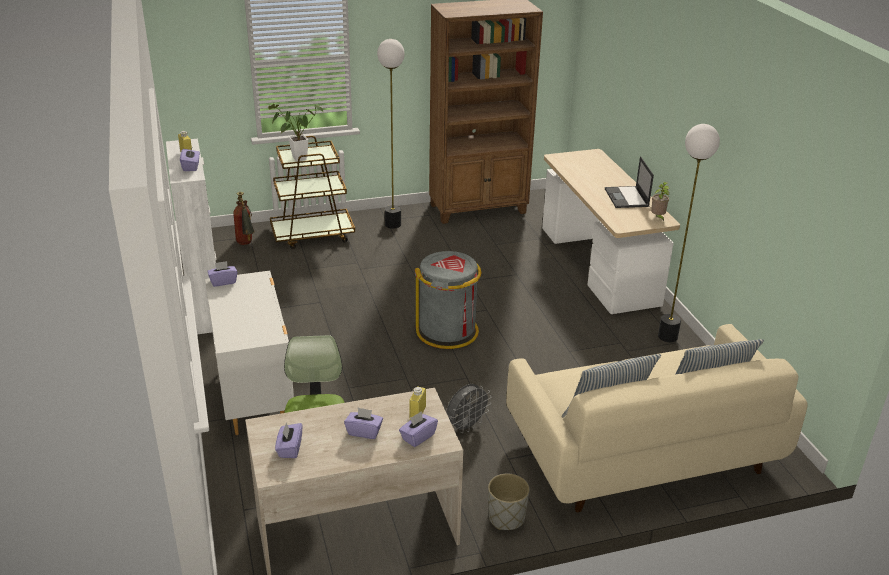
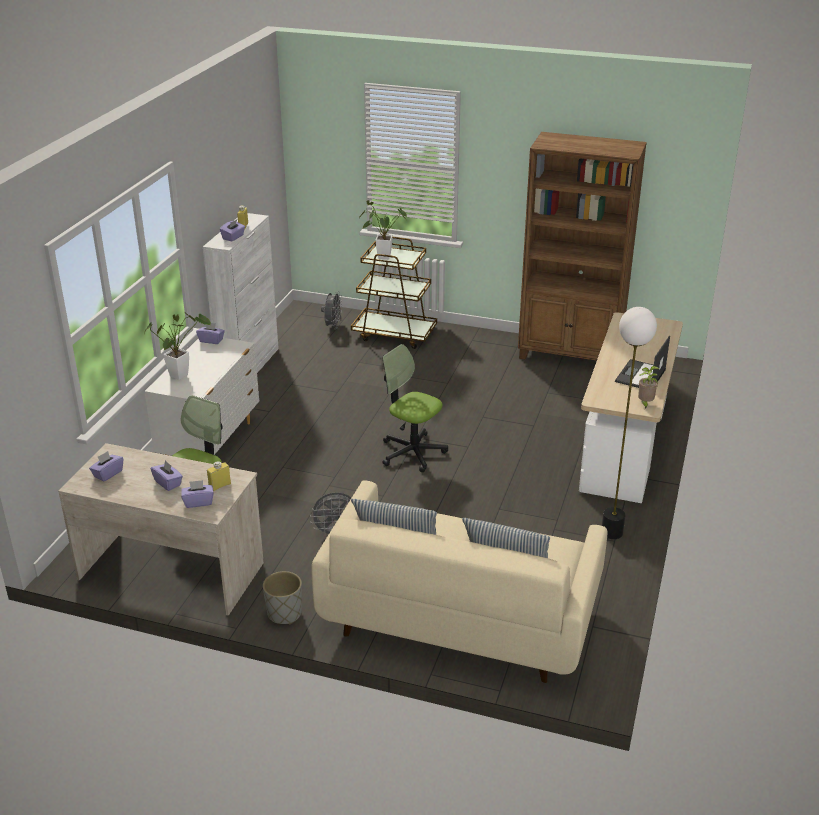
camera: 35 degrees right, 0 degrees up
fire extinguisher [233,192,255,245] -> grey fan [321,291,342,329]
floor lamp [377,39,405,229] -> none
grey trash can [415,251,481,349] -> office chair [382,344,448,472]
none -> potted plant [144,312,211,380]

